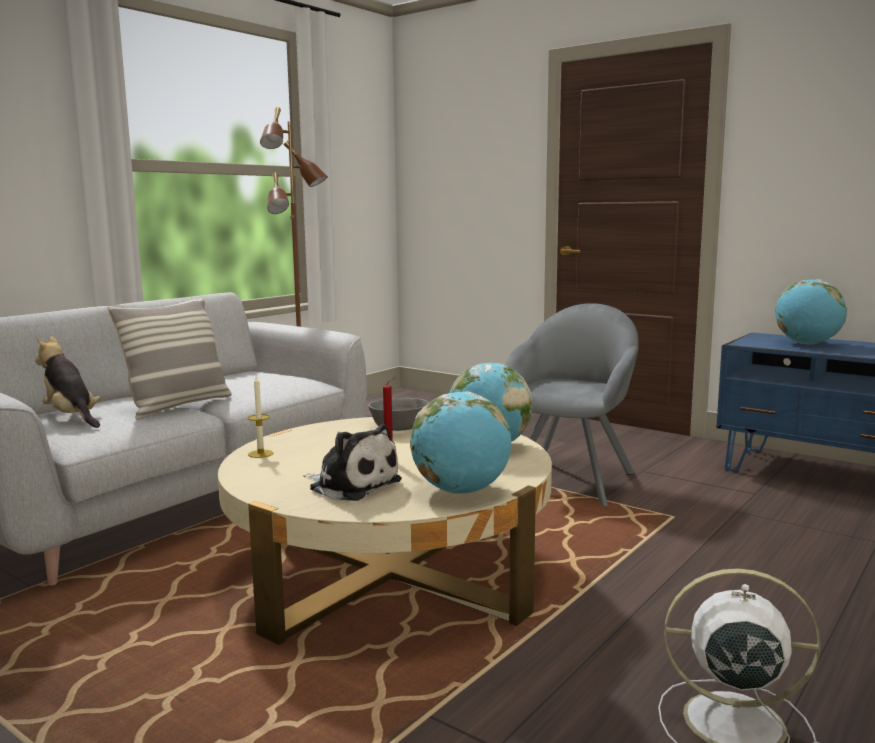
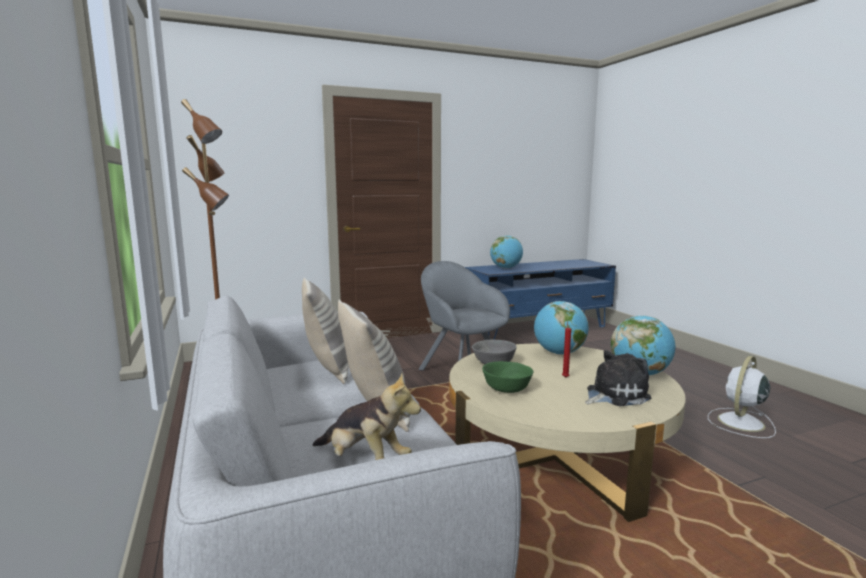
camera: 60 degrees left, 0 degrees up
plush toy [35,336,101,428] -> plush toy turned 135 degrees counterclockwise [313,373,421,460]
candle [248,375,274,458] -> none
none -> pillow [302,277,349,384]
none -> green bowl [482,361,534,393]

